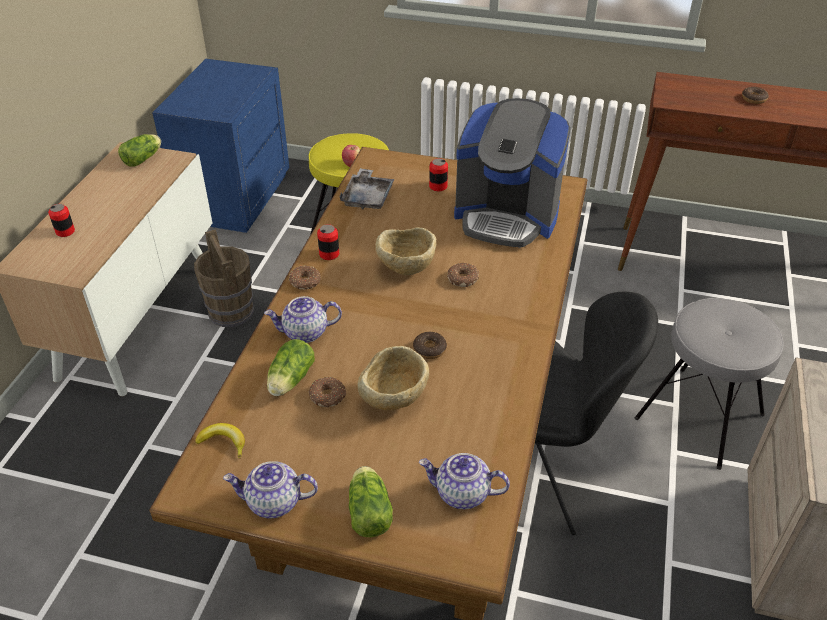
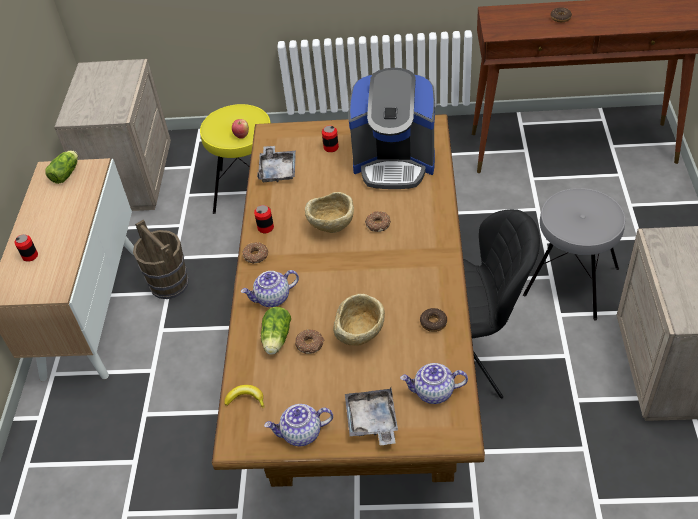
camera: 10 degrees left, 5 degrees up
blue nightstand [152,59,289,233] -> beige nightstand [54,59,171,211]
lettuce [349,466,393,537] -> grey tray [345,387,398,445]
donut [413,332,447,359] -> donut moved to [420,308,447,332]

